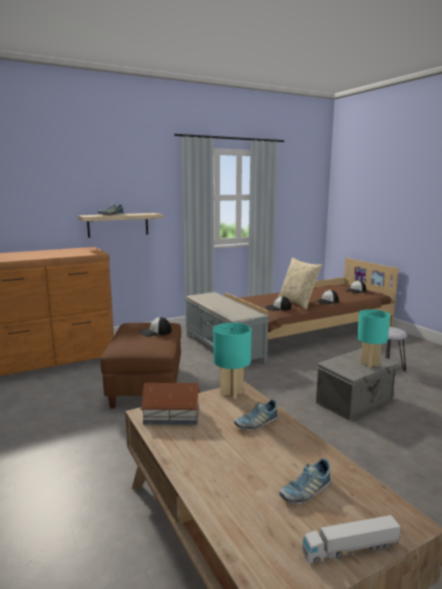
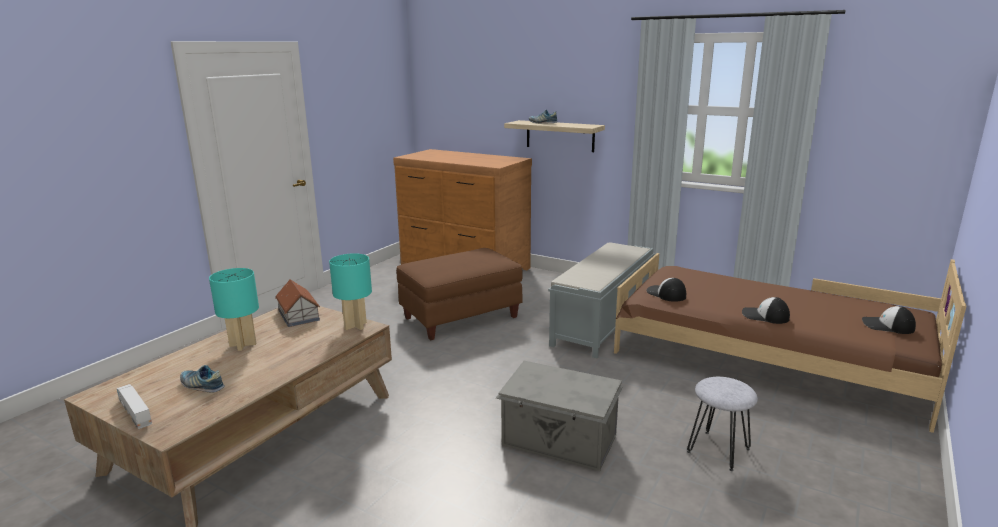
camera: 60 degrees right, 5 degrees up
cap [139,317,172,337] -> none
shoe [234,400,278,430] -> none
beige pillow [278,258,322,310] -> none
turquoise table lamp [357,309,390,368] -> turquoise table lamp moved to [209,268,259,351]

